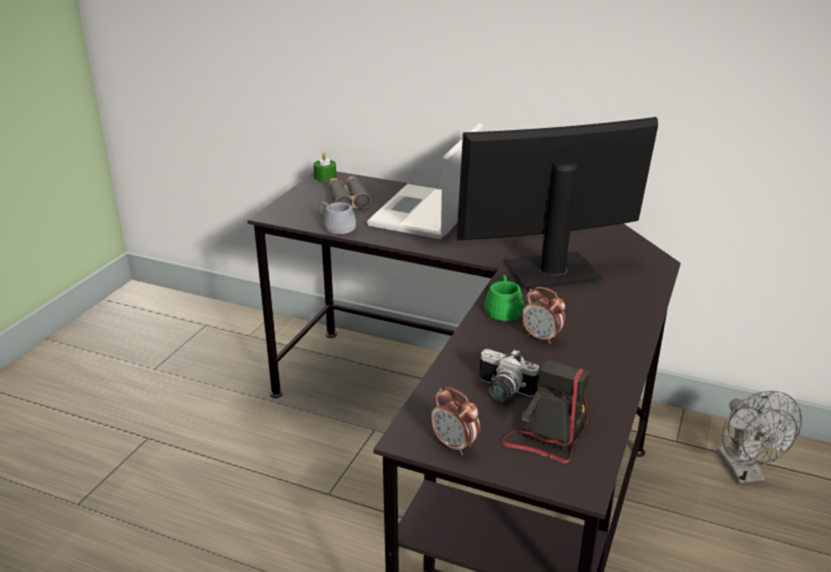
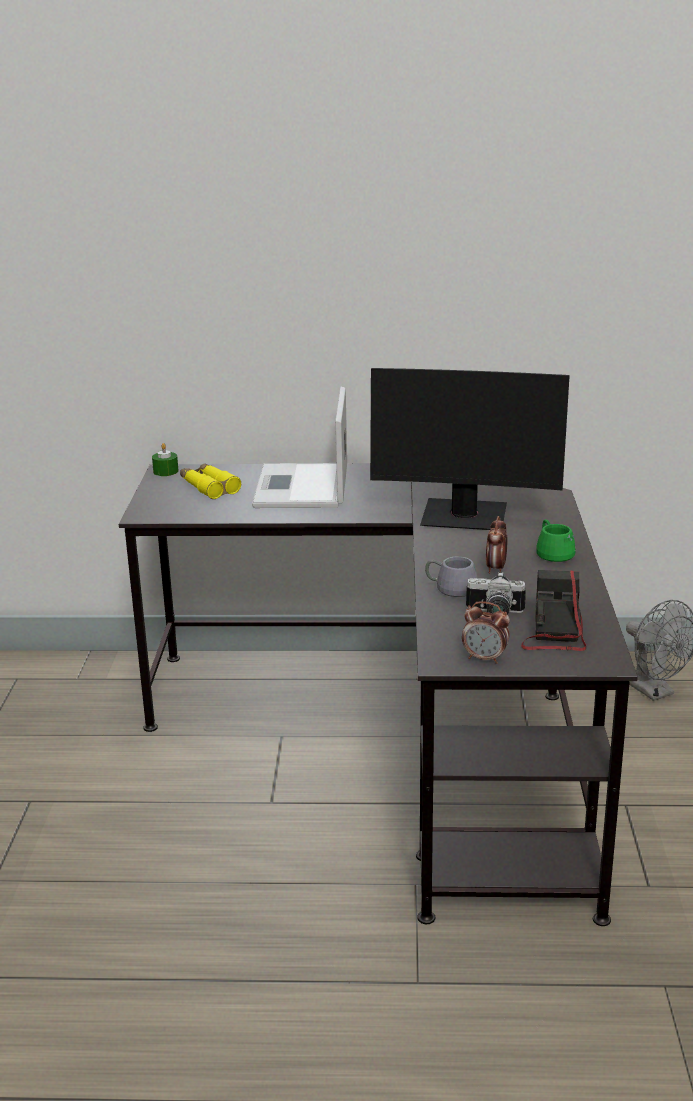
camera: 20 degrees left, 5 degrees down
grey mug [319,201,356,235] -> grey mug moved to [425,556,478,597]
grey binoculars [329,176,371,209] -> yellow binoculars [180,463,241,499]
monitor [457,117,658,290] -> monitor turned 135 degrees counterclockwise [370,368,570,530]
green mug [485,275,524,321] -> green mug moved to [536,519,576,562]
alarm clock [521,287,565,344] -> alarm clock turned 90 degrees clockwise [486,516,508,574]

